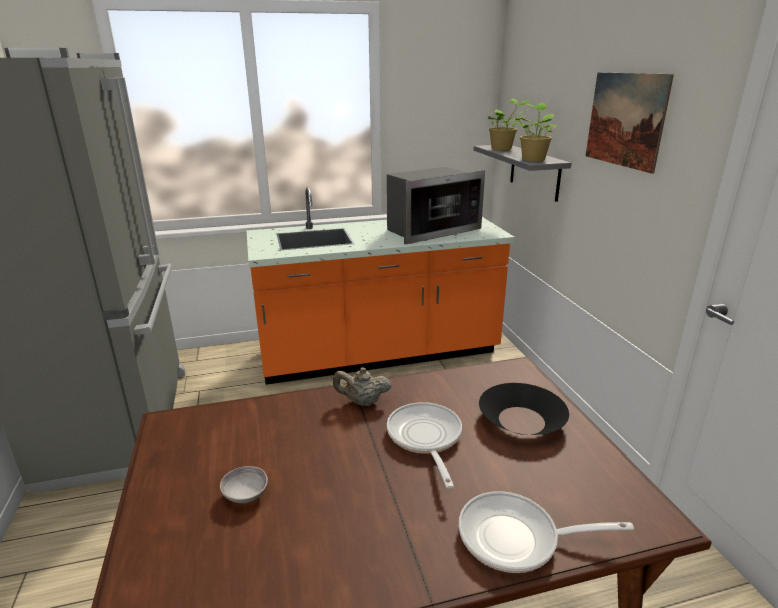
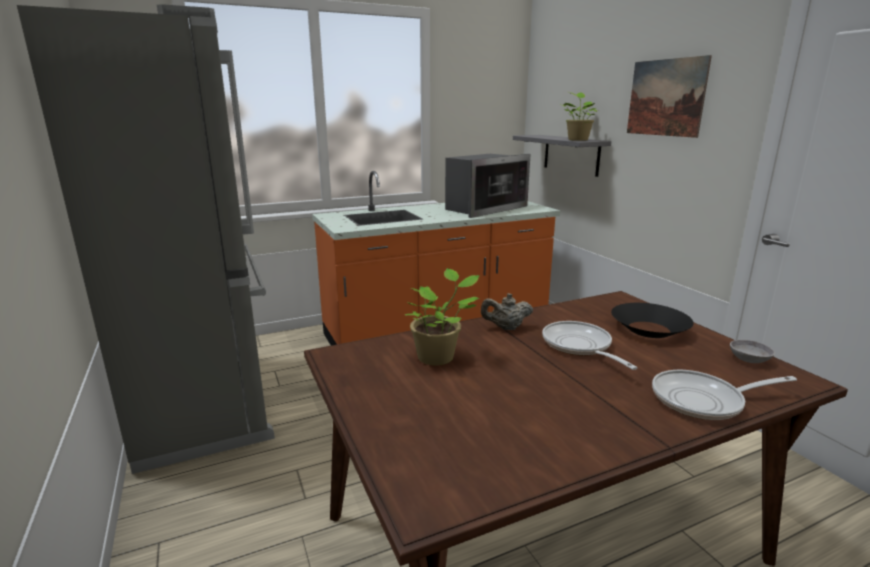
camera: 10 degrees left, 5 degrees down
grey bowl [220,466,268,503] -> grey bowl moved to [730,340,775,363]
potted plant [487,99,529,150] -> potted plant moved to [405,268,480,365]

